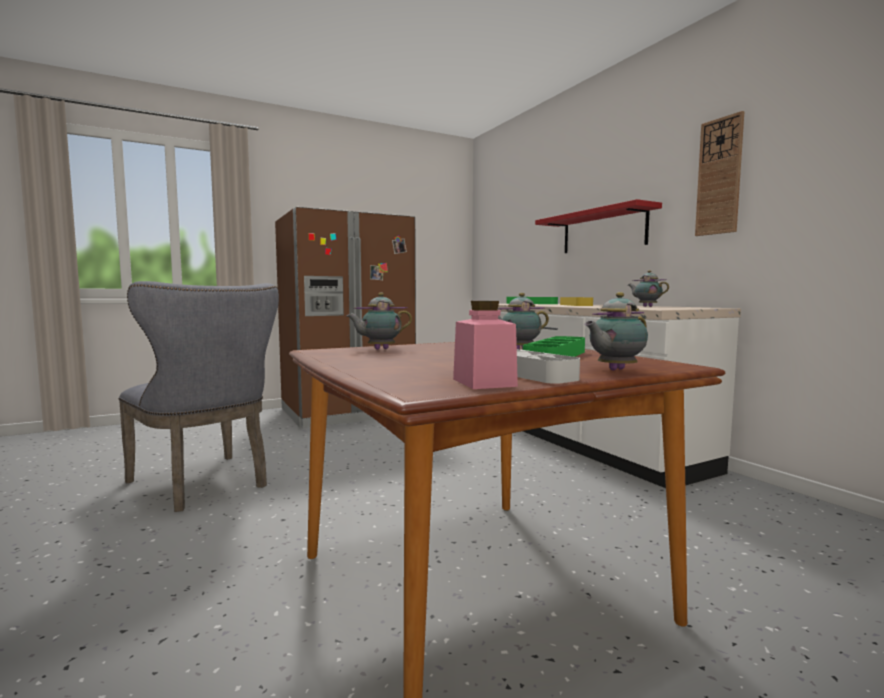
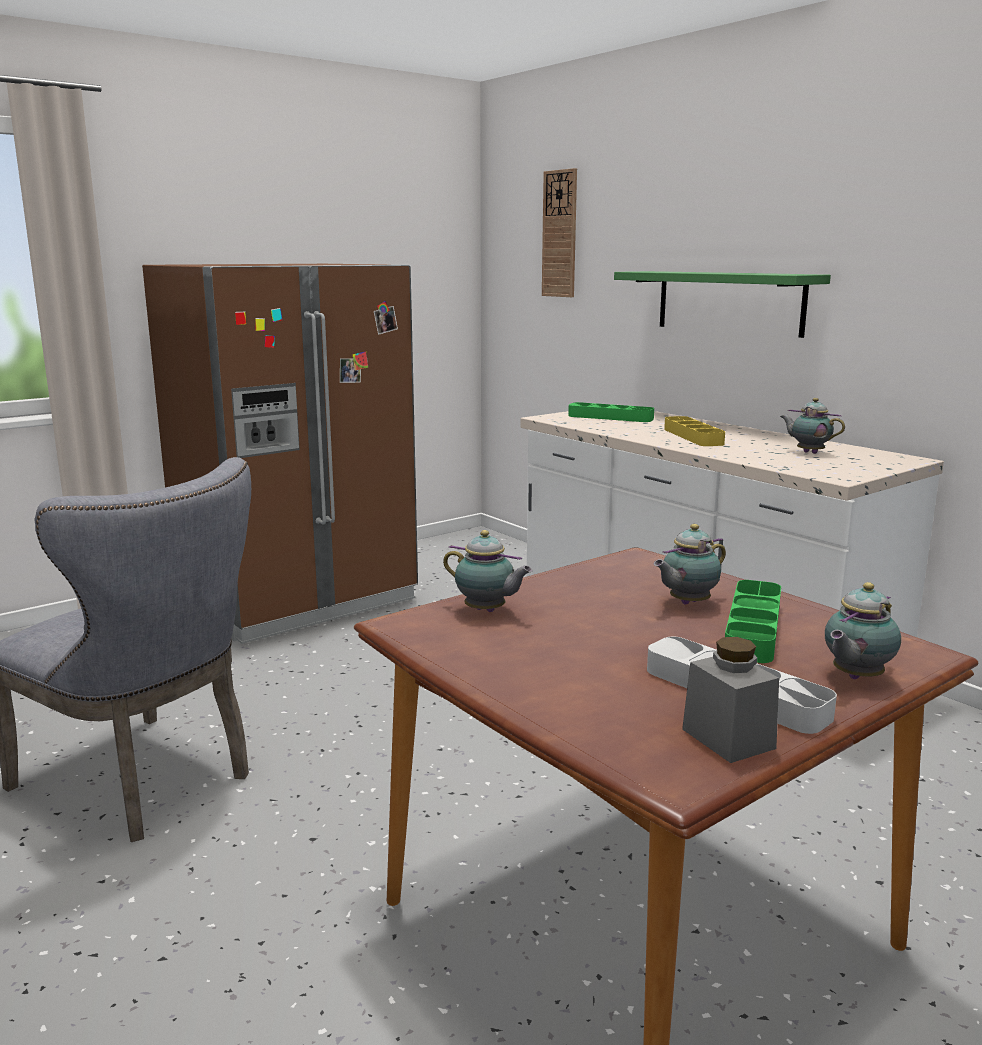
camera: 10 degrees left, 10 degrees up
teapot [346,293,412,350] -> teapot turned 120 degrees counterclockwise [443,530,533,612]
pink jar [453,301,518,389] -> grey jar [682,637,779,763]
red shelf [535,199,662,253] -> green shelf [614,271,831,338]
wall clock [695,111,744,236] -> wall clock moved to [542,168,577,297]

